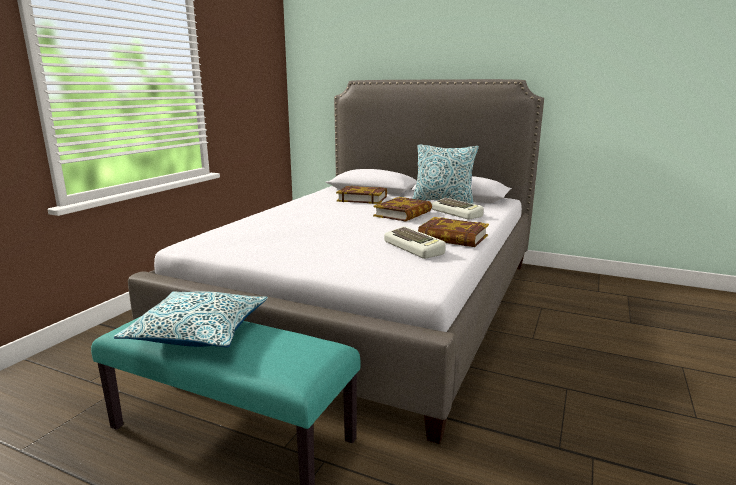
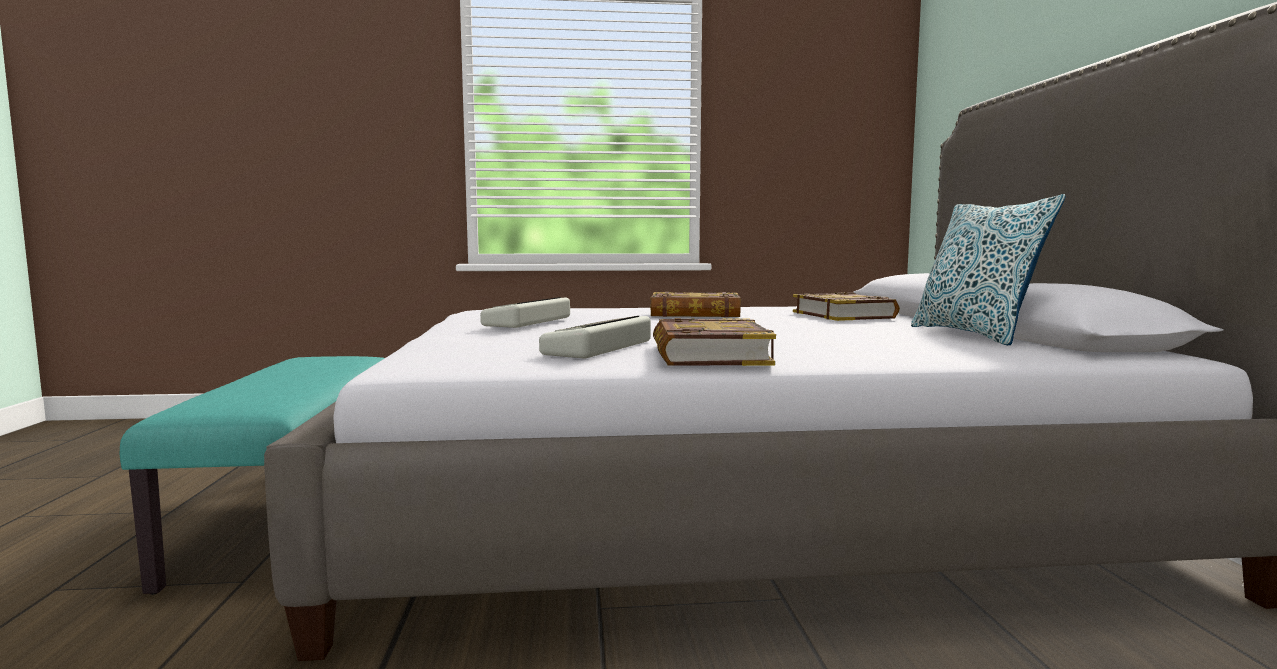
camera: 60 degrees right, 10 degrees down
pillow [114,291,268,347] -> none
book [373,197,432,222] -> book moved to [651,292,741,317]
keyboard [432,198,484,220] -> keyboard moved to [480,297,570,328]

